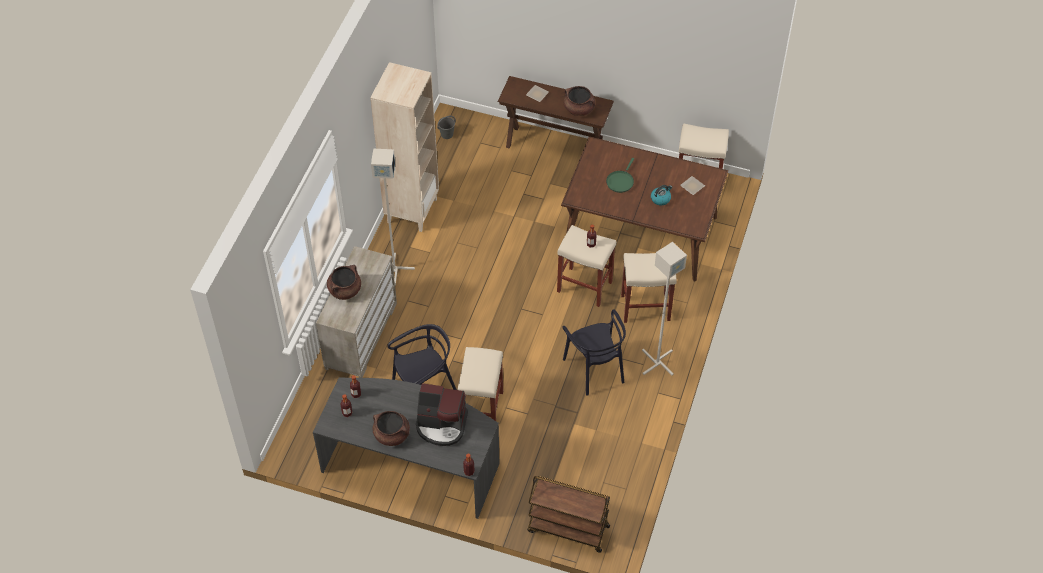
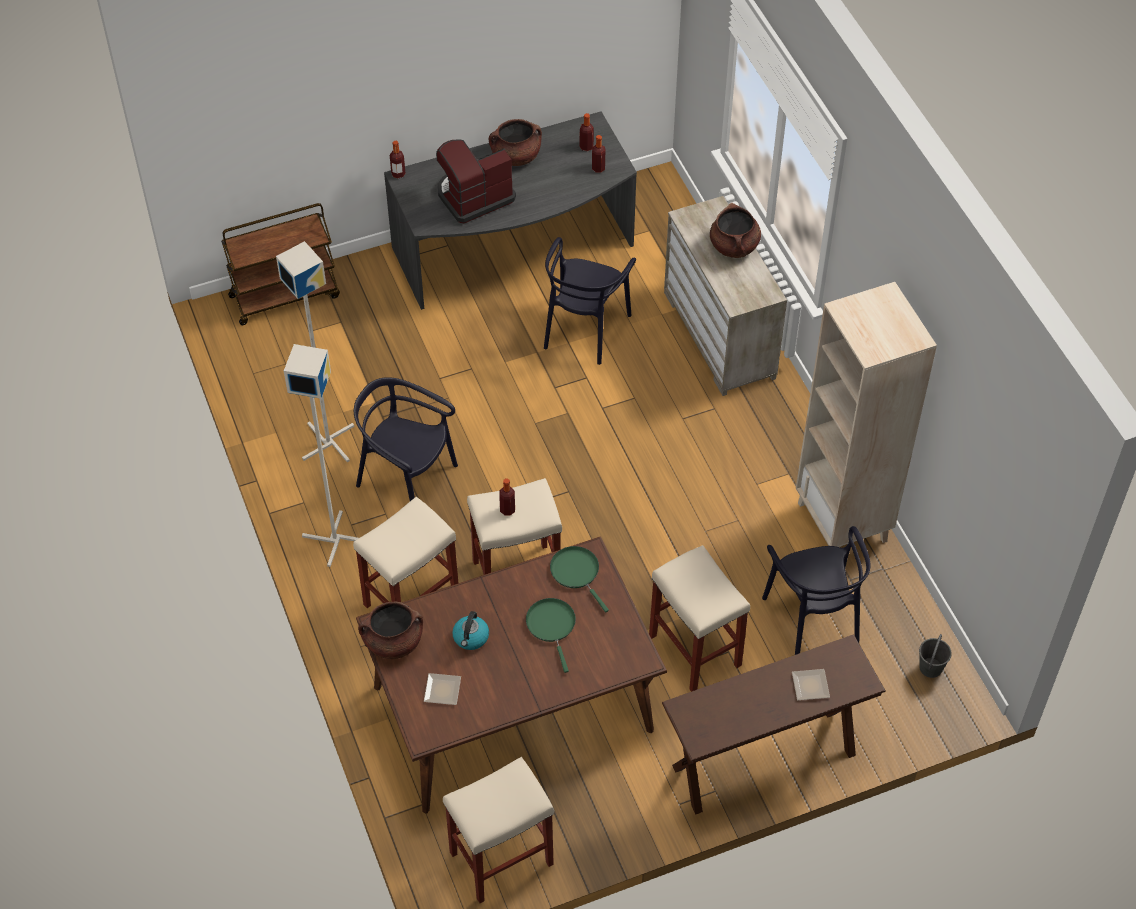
camera: 140 degrees right, 0 degrees up
grey floor lamp [371,149,415,286] -> grey floor lamp moved to [276,241,354,462]
beige stool [457,347,503,421] -> beige stool moved to [649,545,750,692]
brown cooking pot [564,86,595,116] -> brown cooking pot moved to [358,602,423,659]
none -> green frying pan [550,546,609,612]
none -> black chair [762,526,870,655]

